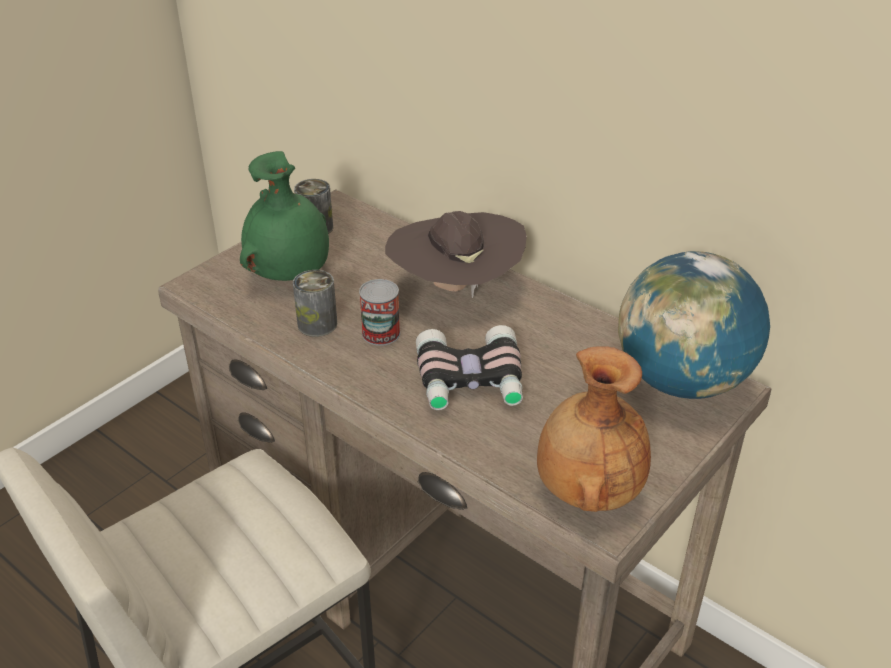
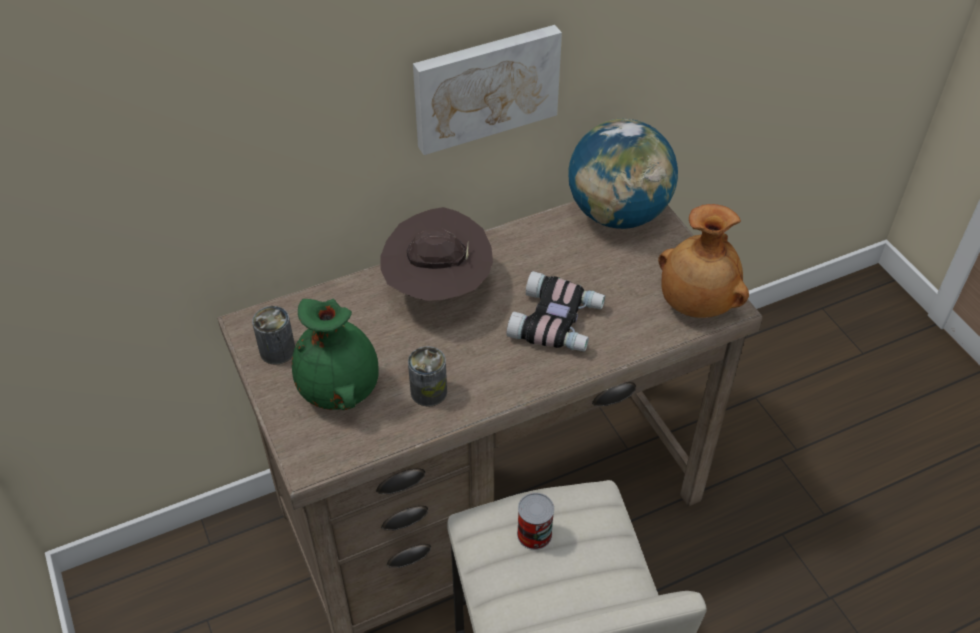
camera: 65 degrees left, 10 degrees up
can [359,279,400,346] -> can moved to [517,493,554,550]
none -> picture [413,25,562,155]

